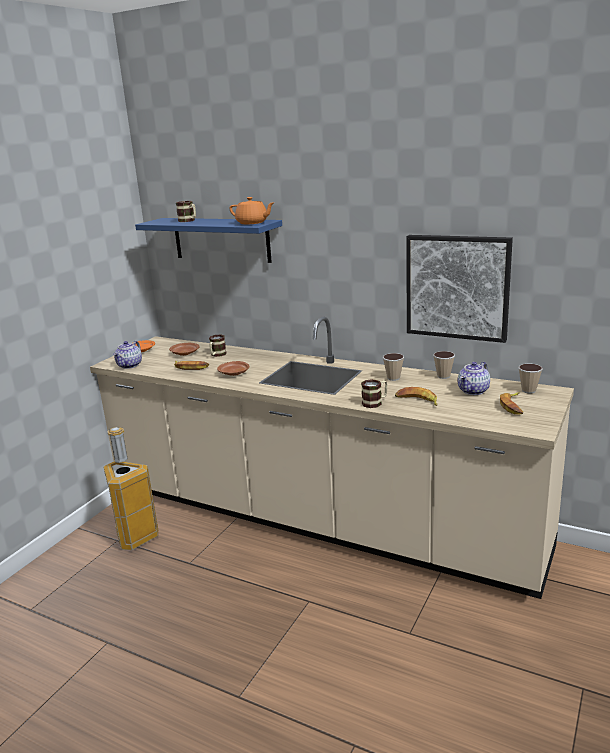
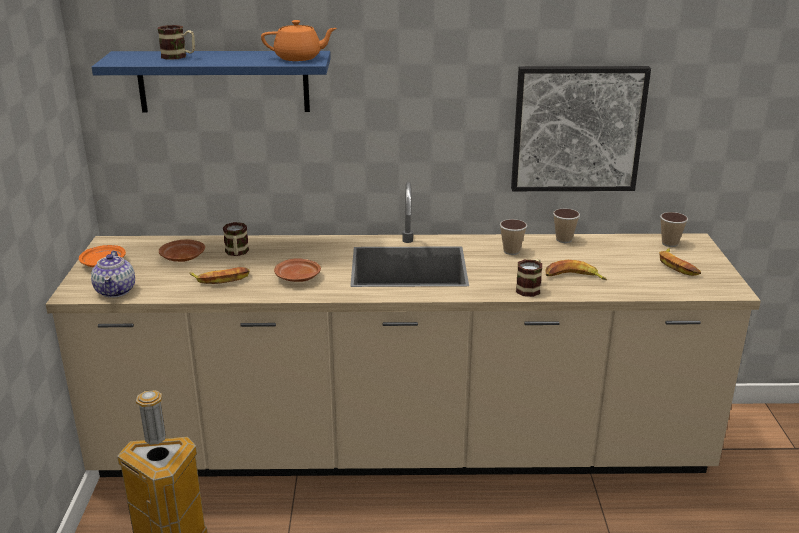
camera: 30 degrees left, 5 degrees up
teapot [457,362,490,395] -> none

